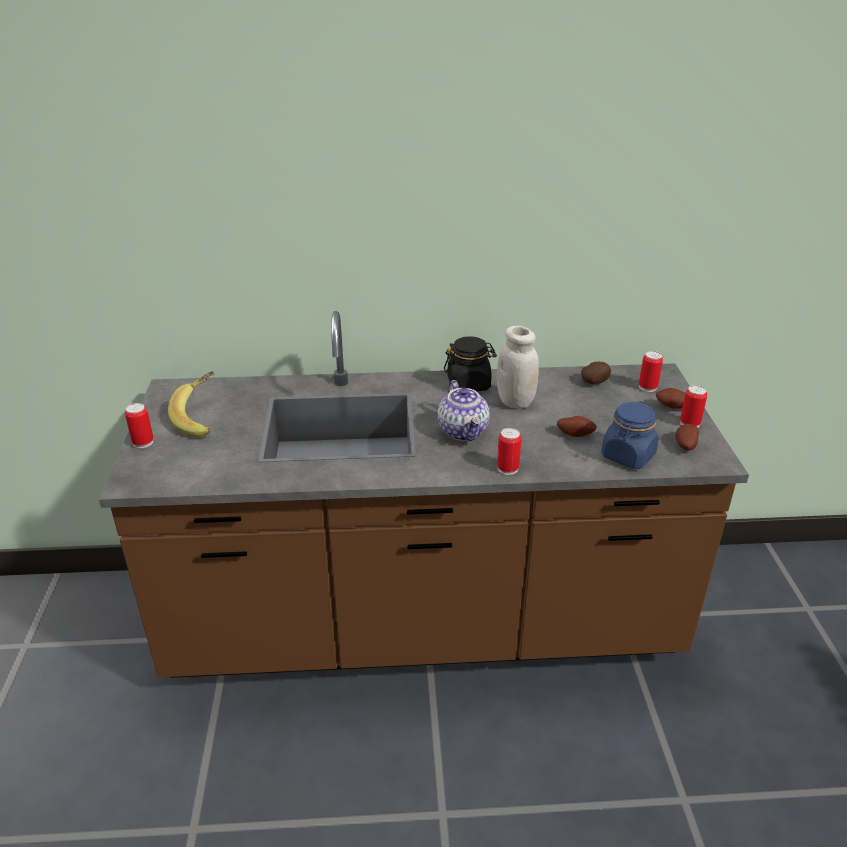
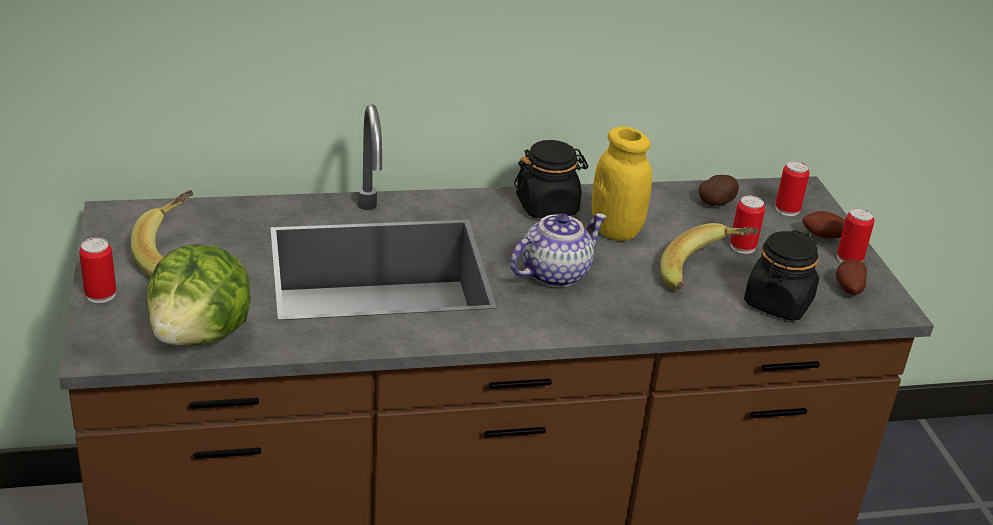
camera: 10 degrees left, 0 degrees up
teapot [438,380,490,441] -> teapot turned 105 degrees counterclockwise [510,213,607,288]
white jar [497,326,539,409] -> yellow jar [592,126,652,241]
can [497,428,521,475] -> can moved to [730,196,765,254]
potato [557,416,597,437] -> banana [660,223,759,290]
blue jar [601,401,659,469] -> black jar [744,230,819,321]
none -> lettuce [147,244,251,346]

